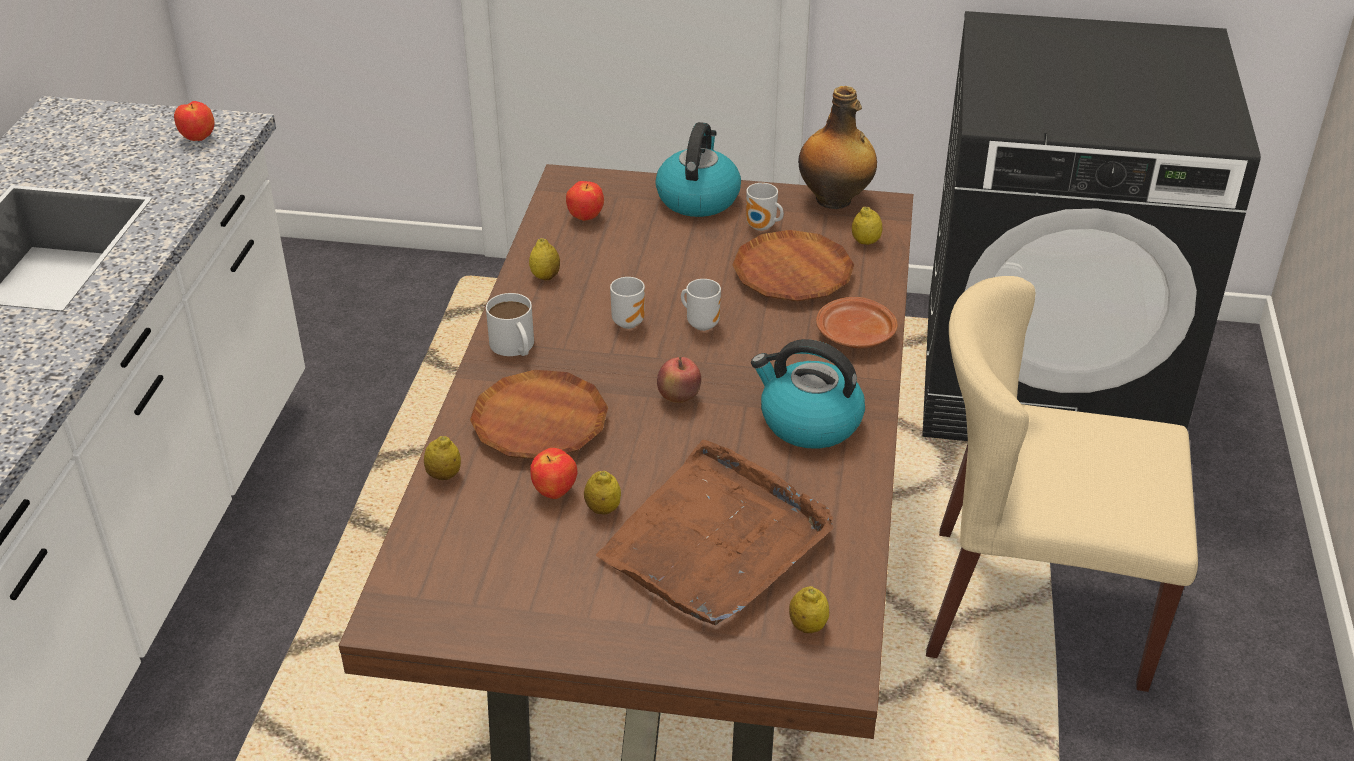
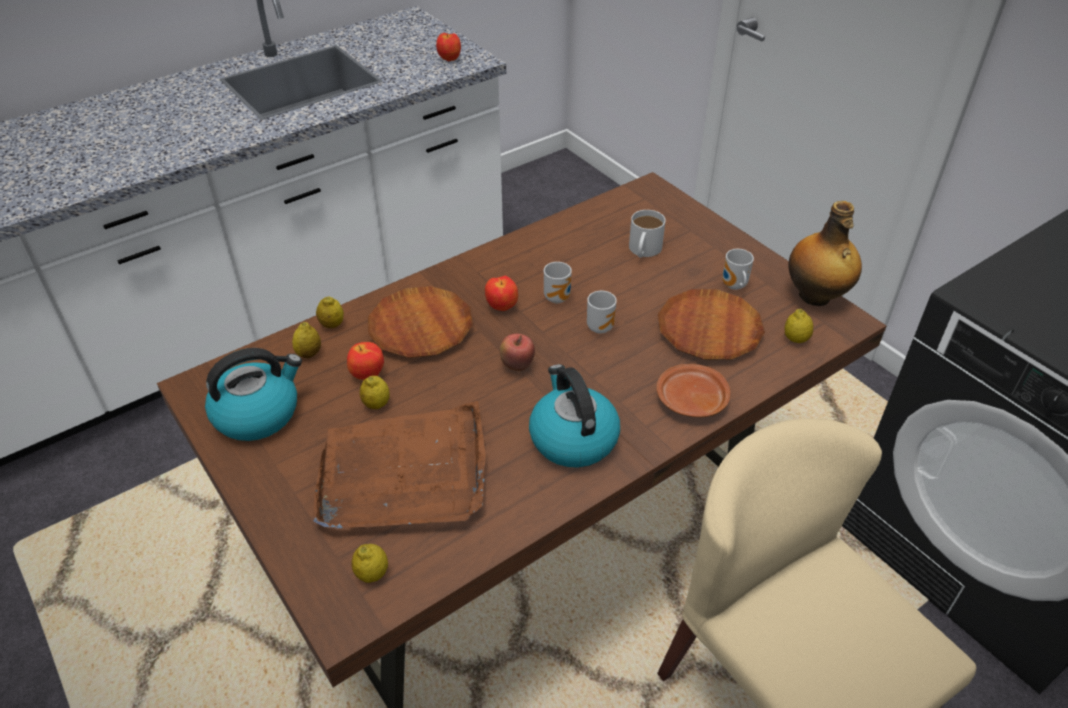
camera: 45 degrees right, 5 degrees up
white mug [486,293,534,356] -> white mug moved to [629,210,666,258]
lemon [529,238,560,280] -> lemon moved to [292,322,321,359]
apple [566,181,604,221] -> apple moved to [485,276,518,311]
kettle [655,122,741,217] -> kettle moved to [205,348,302,441]

